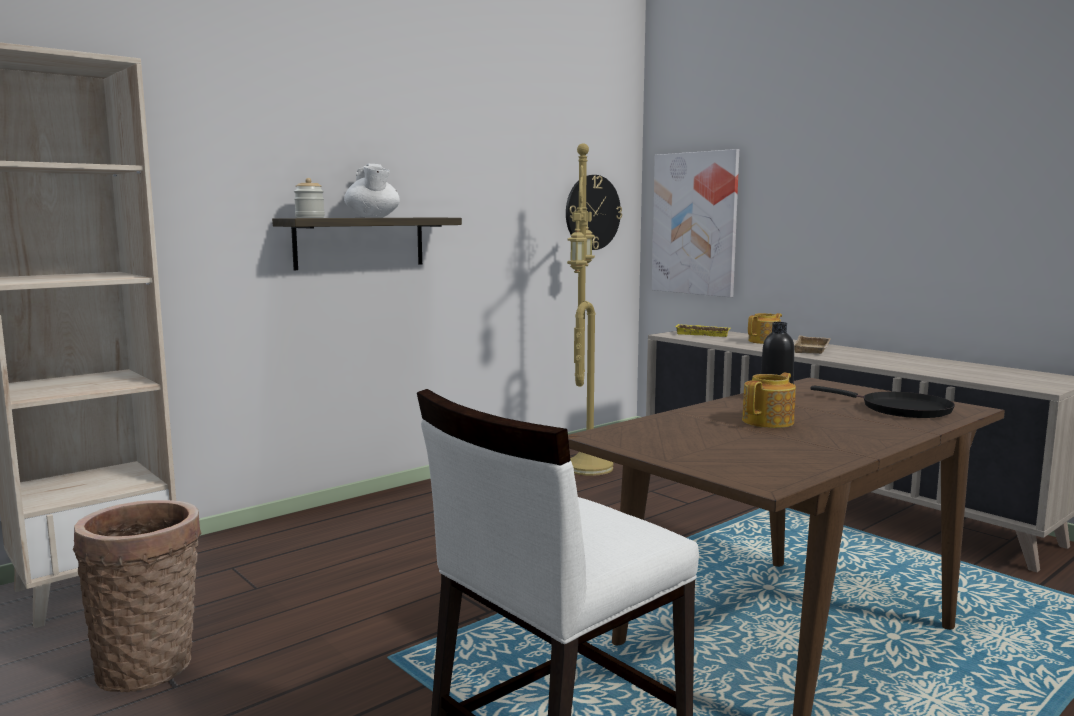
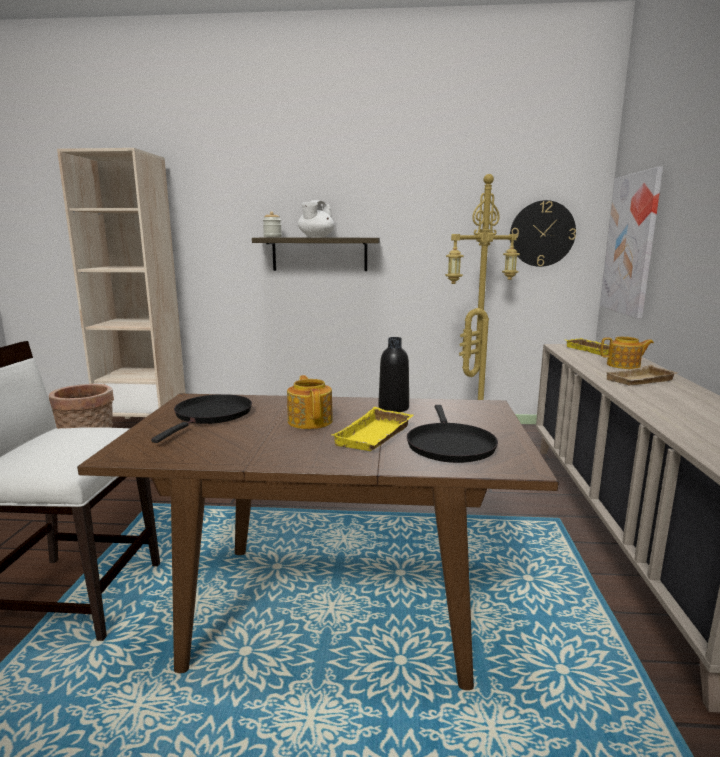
camera: 45 degrees right, 5 degrees up
teapot [742,373,796,428] -> teapot turned 105 degrees counterclockwise [287,375,333,429]
none -> black frying pan [151,394,252,443]
none -> yellow tray [331,407,413,451]

